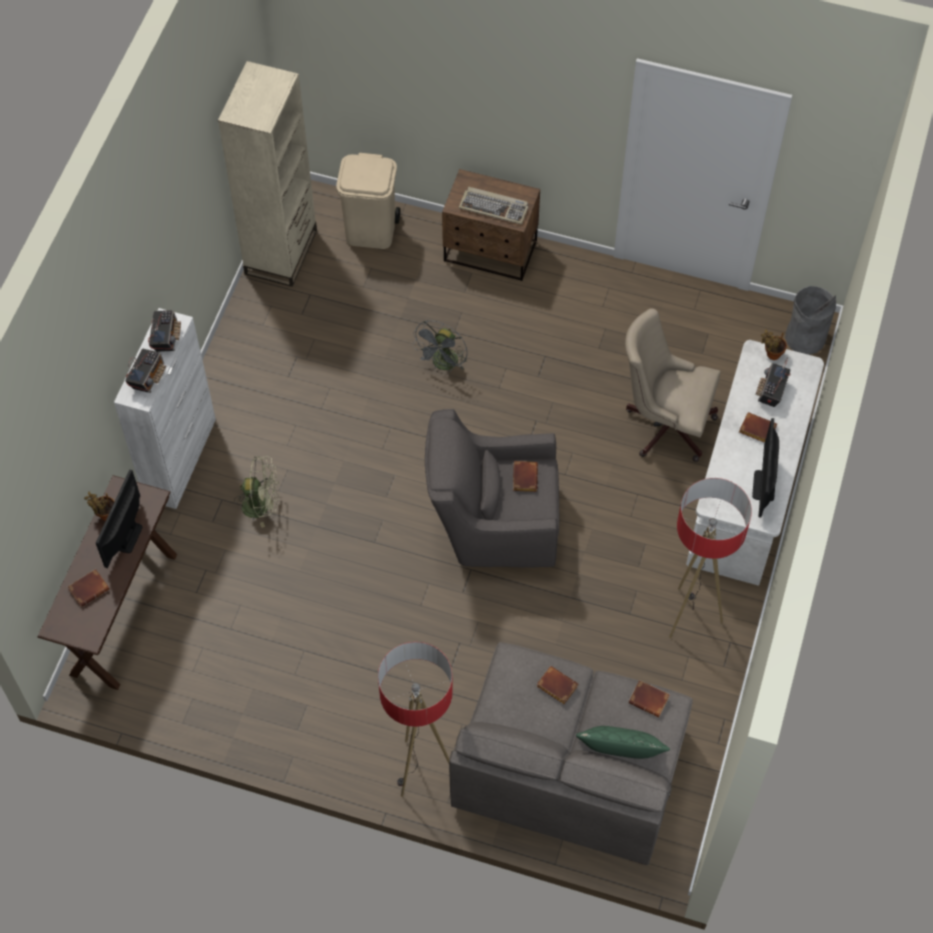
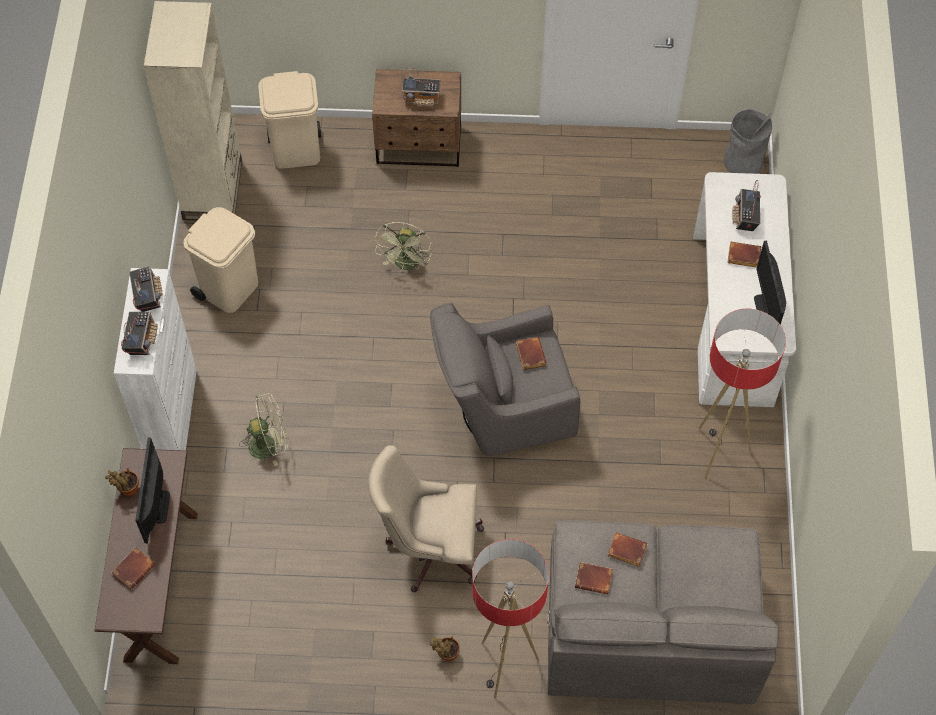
camera: 15 degrees left, 0 degrees up
grey fan [412,320,467,370] -> green fan [375,222,433,270]
keyboard [459,187,528,225] -> radio [402,67,441,106]
green pillow [576,726,670,759] -> none
beige office chair [625,308,721,462] -> beige office chair moved to [368,445,484,592]
brown book [628,680,670,718] -> brown book moved to [575,562,613,595]
potted plant [761,329,787,360] -> potted plant moved to [430,636,460,661]
none -> beige trash can [183,207,258,313]

